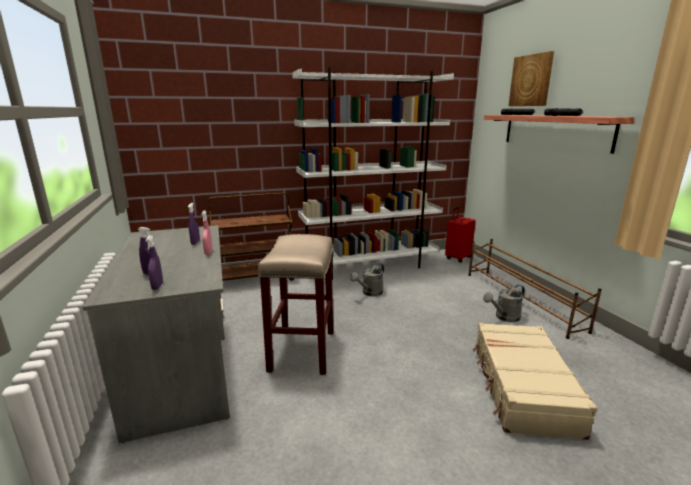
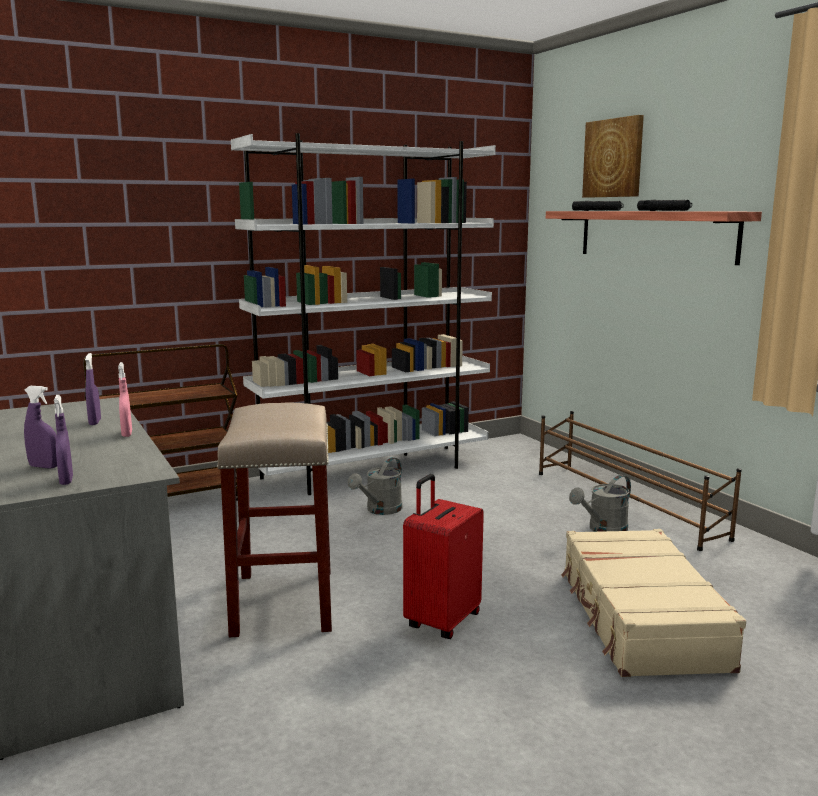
camera: 10 degrees left, 5 degrees down
red suitcase [445,207,476,262] -> red suitcase moved to [403,474,484,639]

